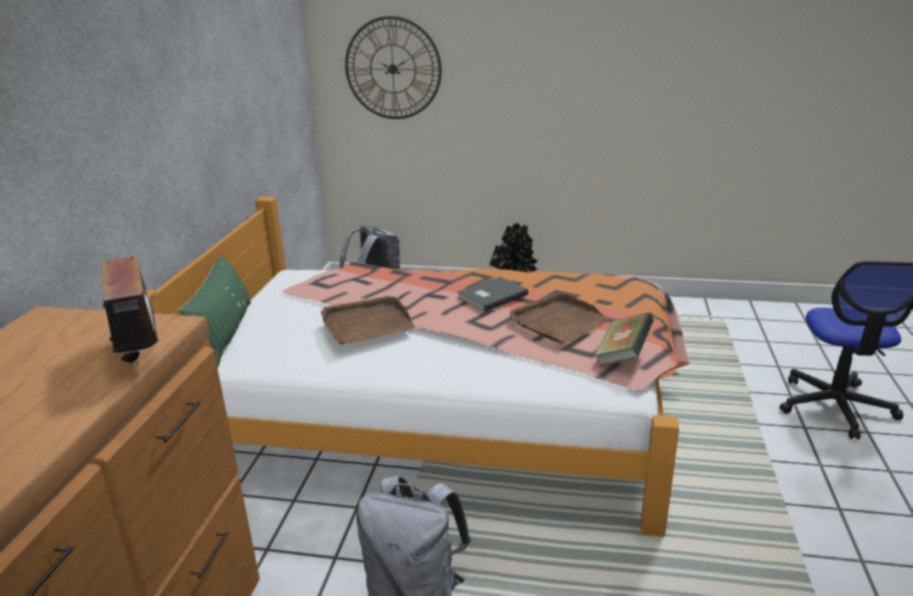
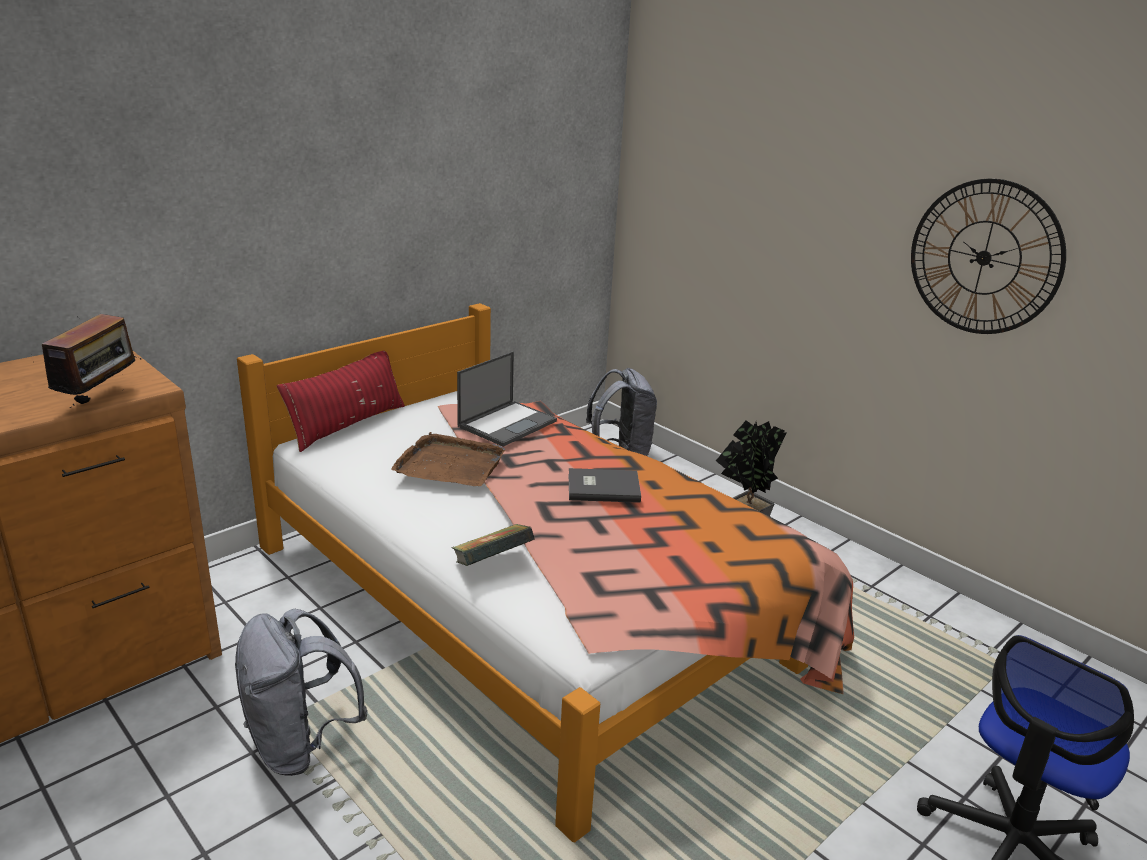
camera: 35 degrees right, 0 degrees up
green pillow [178,256,251,368] -> red pillow [277,351,405,452]
wall clock [345,16,442,119] -> wall clock moved to [911,179,1066,334]
brown tray [510,293,610,344] -> none
book [594,313,654,366] -> book moved to [451,524,535,566]
none -> laptop [457,351,557,447]

